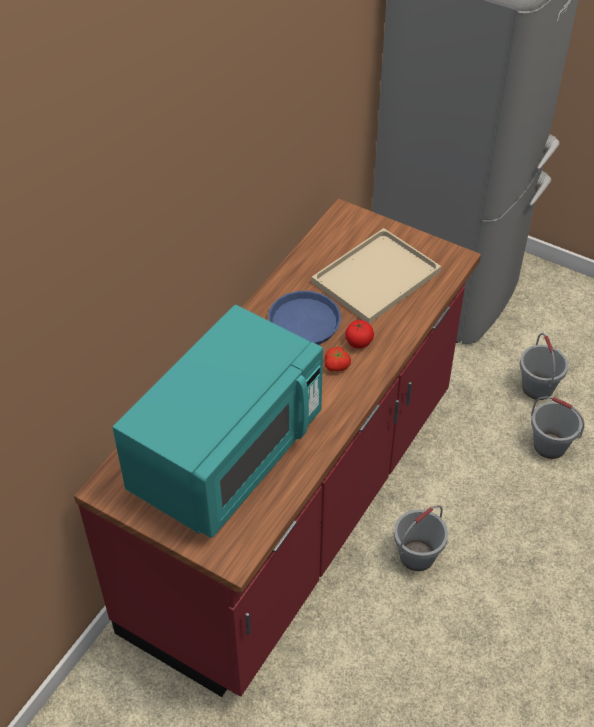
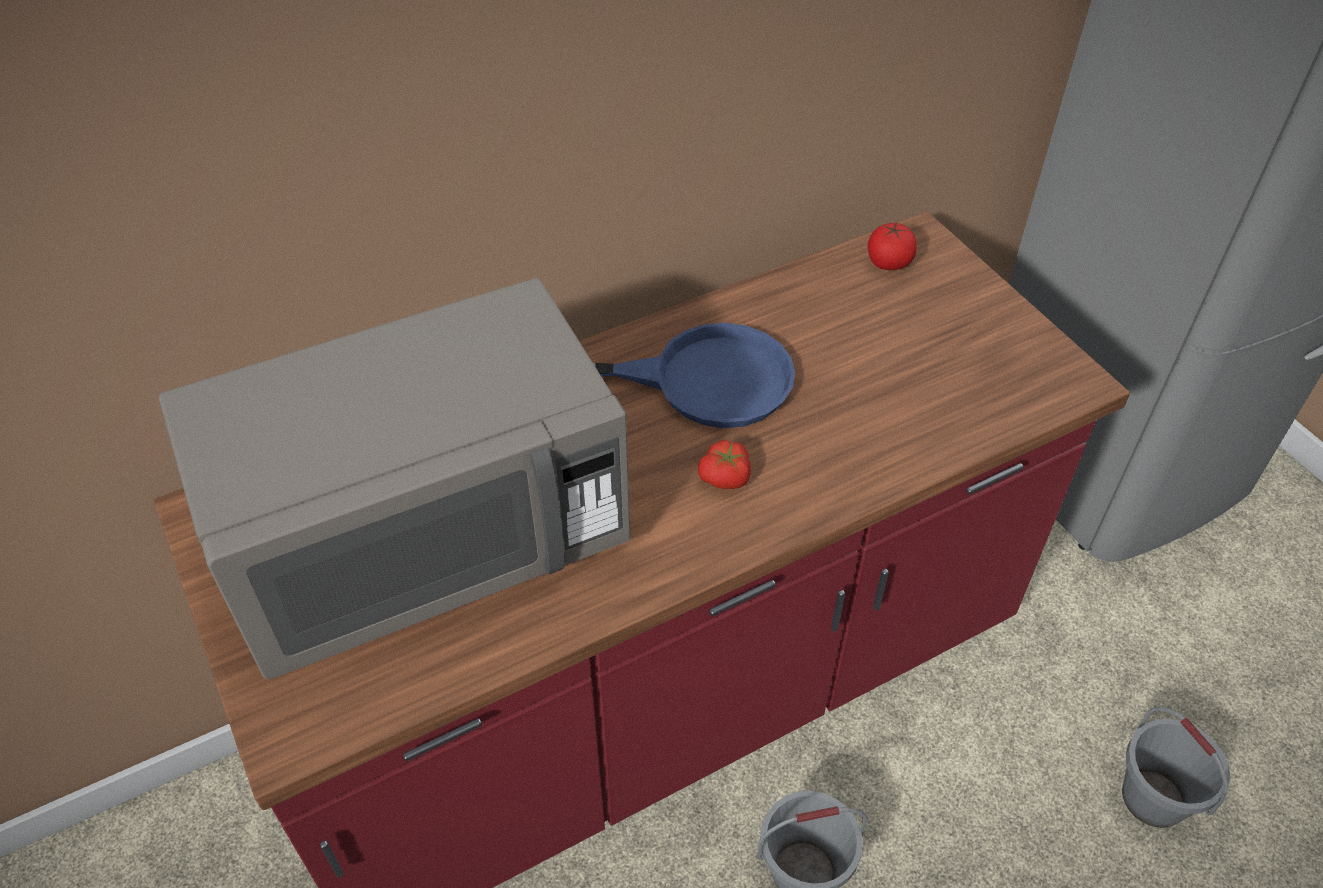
camera: 30 degrees right, 0 degrees up
turquoise microwave [113,305,323,538] -> grey microwave [159,278,630,679]
beige tray [311,228,441,324] -> none
tomato [345,320,374,349] -> tomato moved to [868,222,917,270]
grey bucket [520,333,568,400] -> none

